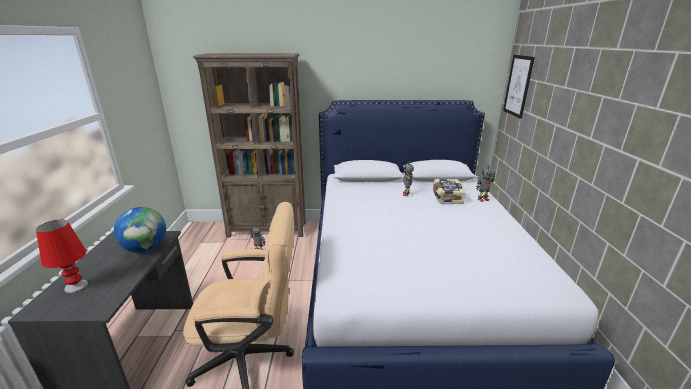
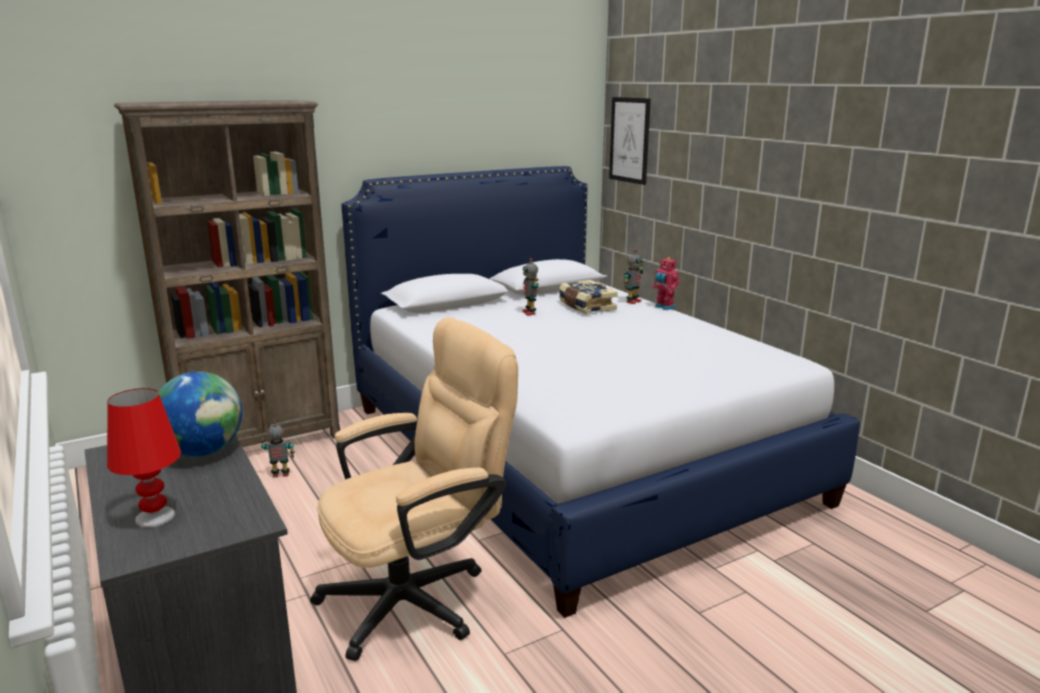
camera: 30 degrees left, 5 degrees down
none -> toy robot [652,257,680,310]

